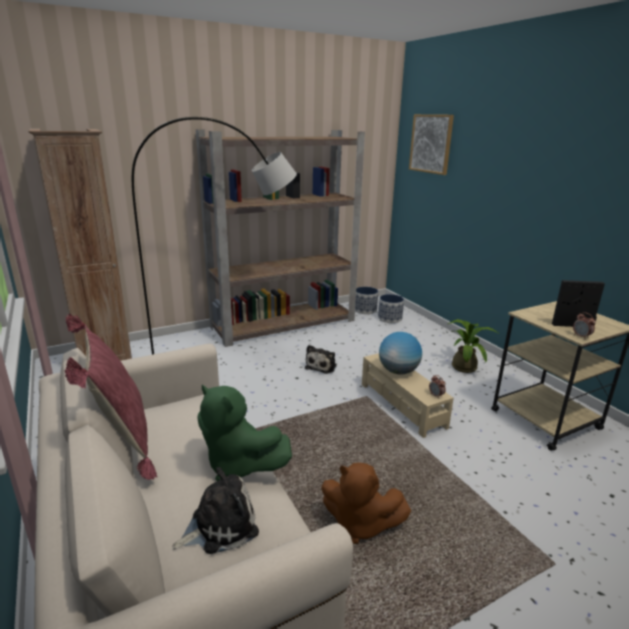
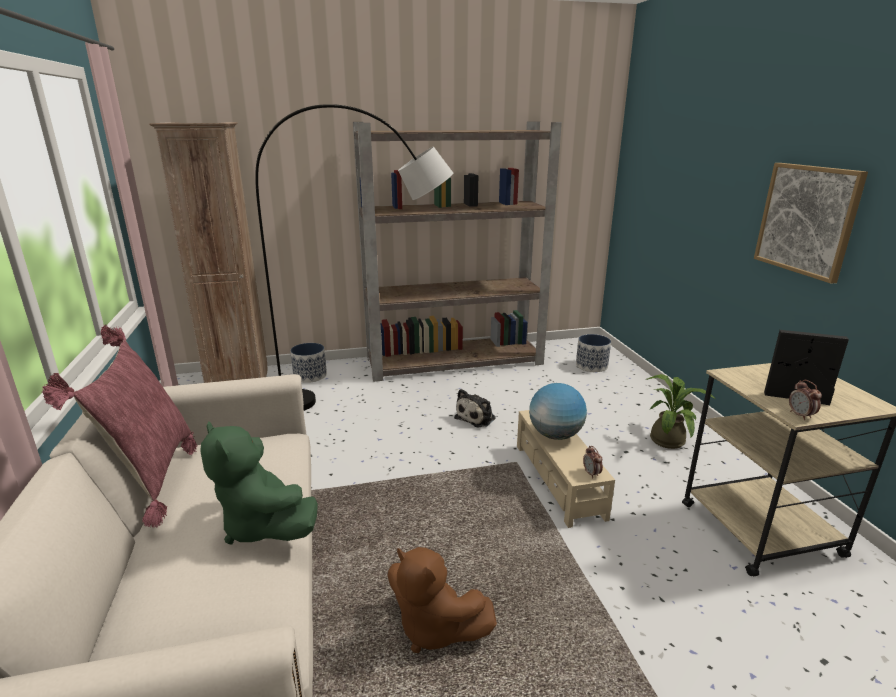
camera: 15 degrees right, 0 degrees up
plush toy [172,467,259,554] -> none
planter [355,287,378,314] -> planter moved to [290,343,327,383]
picture [409,114,454,175] -> picture moved to [754,163,868,284]

